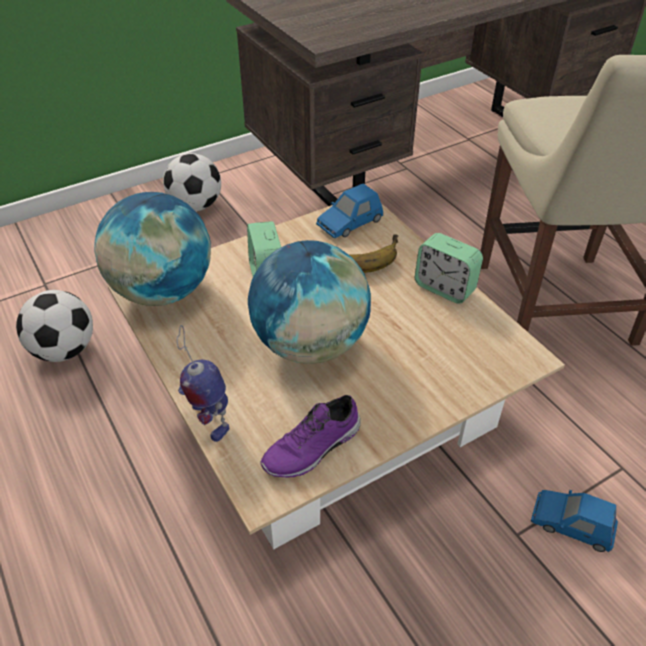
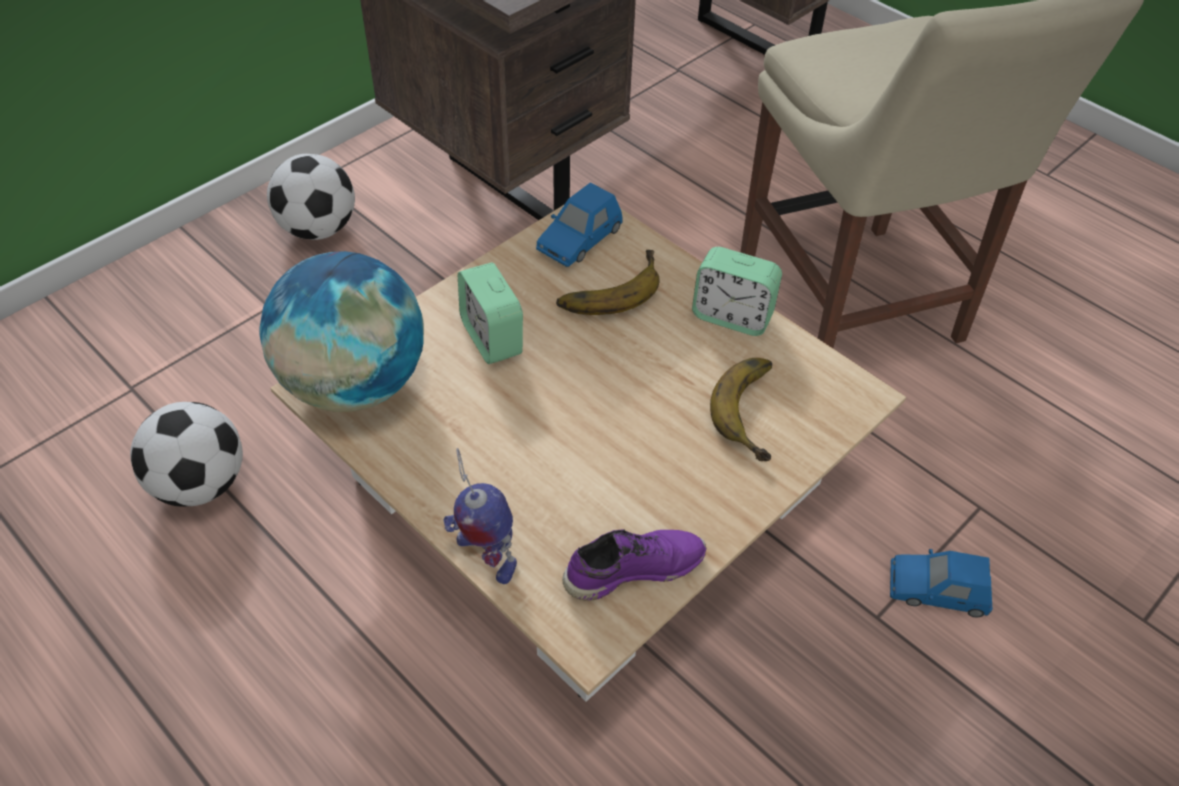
camera: 15 degrees left, 5 degrees up
globe [248,240,371,364] -> none
purple shoe [261,395,361,477] -> purple shoe turned 150 degrees counterclockwise [562,529,706,601]
none -> banana [710,358,772,461]

